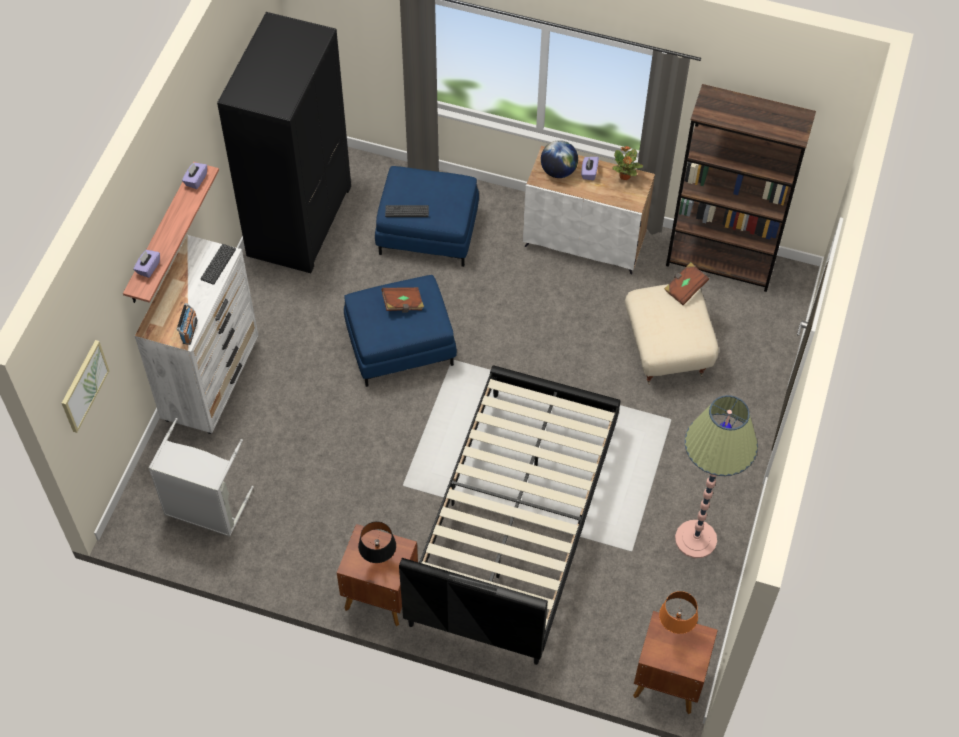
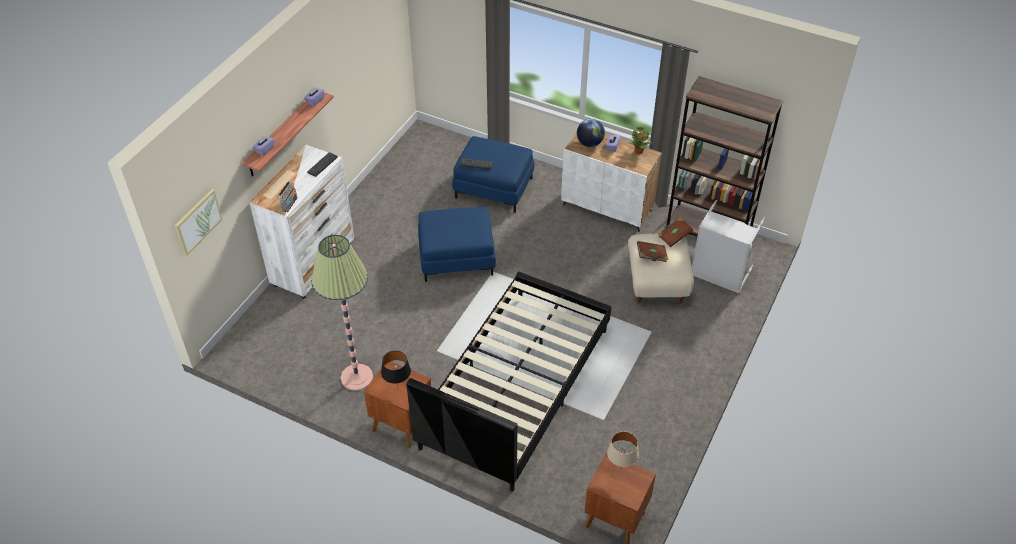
camera: 10 degrees right, 10 degrees down
grey laundry basket [149,418,254,537] -> grey laundry basket moved to [692,200,765,293]
black wardrobe [217,12,351,273] -> none
brown book [381,287,424,313] -> brown book moved to [637,241,668,262]
orange table lamp [659,591,698,634] -> beige table lamp [607,431,639,467]
floor lamp [675,395,758,558] -> floor lamp moved to [311,235,373,391]

